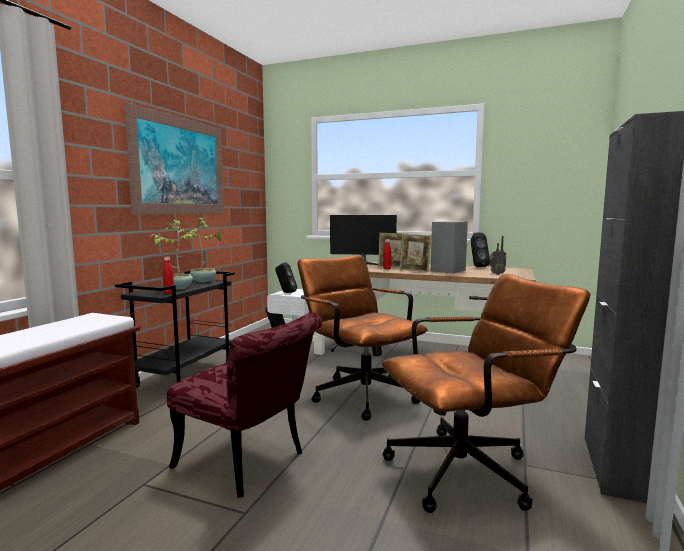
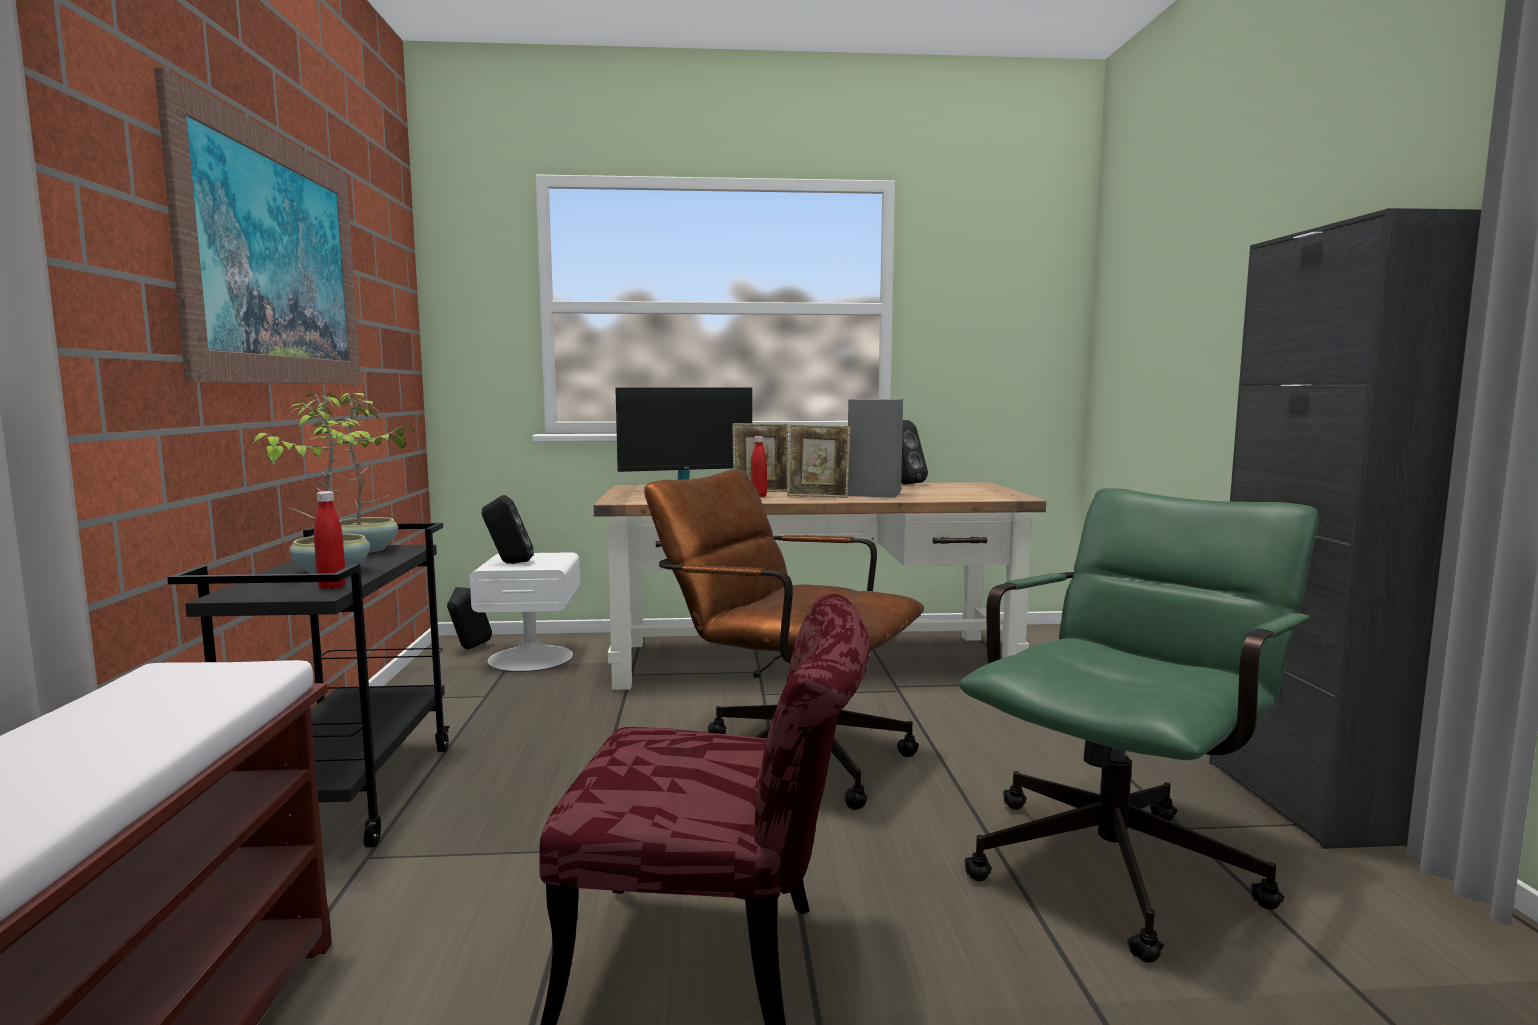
camera: 25 degrees left, 0 degrees up
brown office chair [382,274,590,513] -> green office chair [959,488,1319,963]
radio [489,236,507,275] -> none

